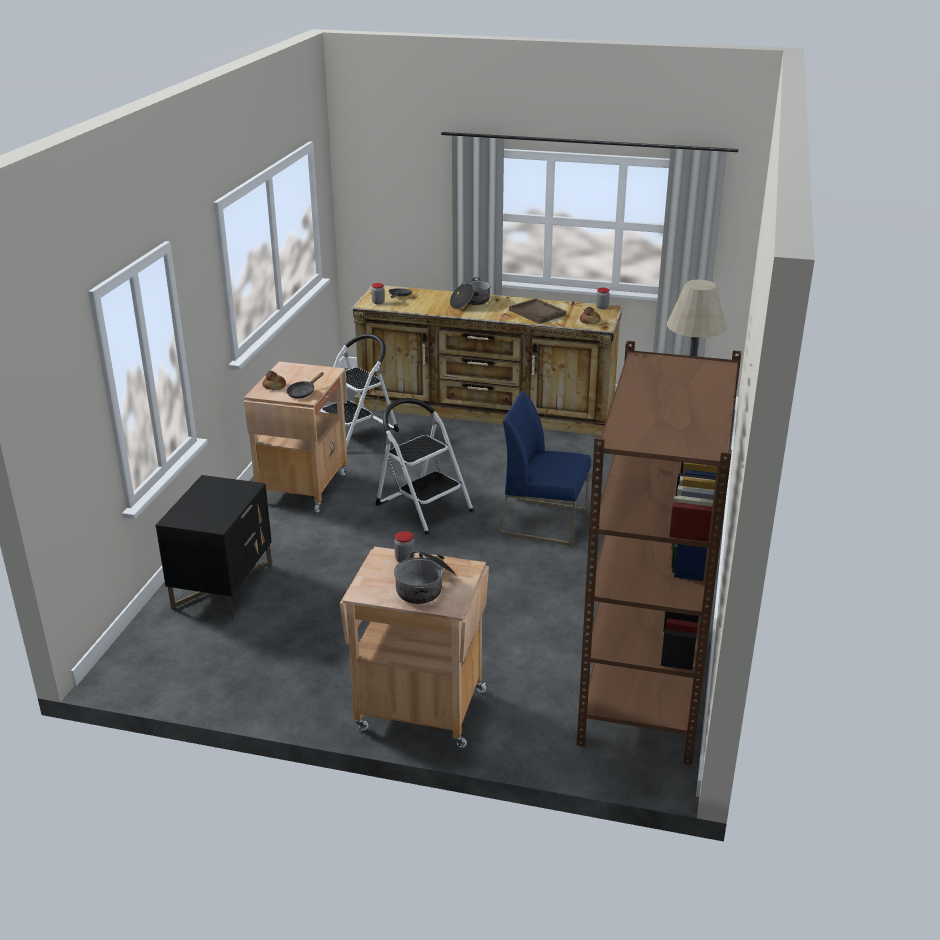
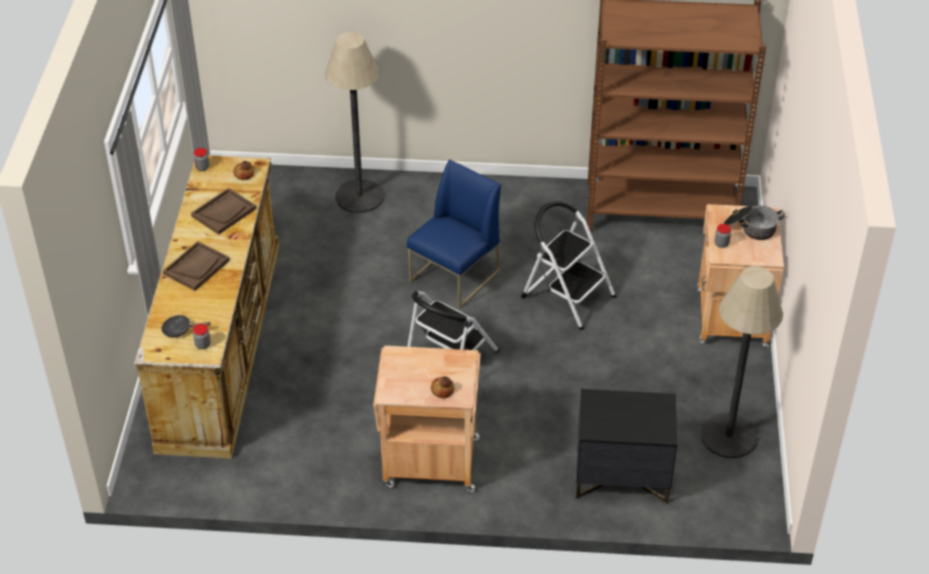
camera: 100 degrees left, 15 degrees up
black frying pan [286,372,324,399] -> none
step ladder [319,334,399,448] -> step ladder moved to [521,201,616,330]
cooking pot [450,278,491,309] -> brown tray [163,241,230,291]
blue chair [499,391,591,546] -> blue chair turned 150 degrees counterclockwise [407,159,501,309]
none -> floor lamp [701,266,783,458]

